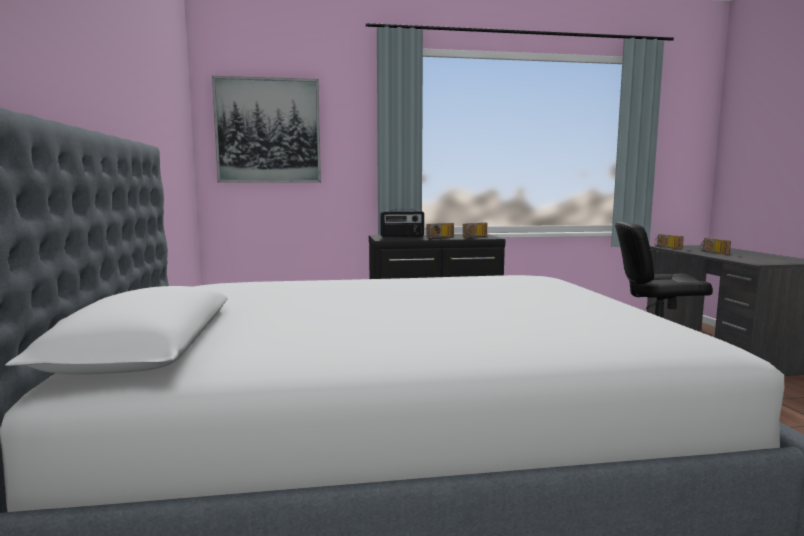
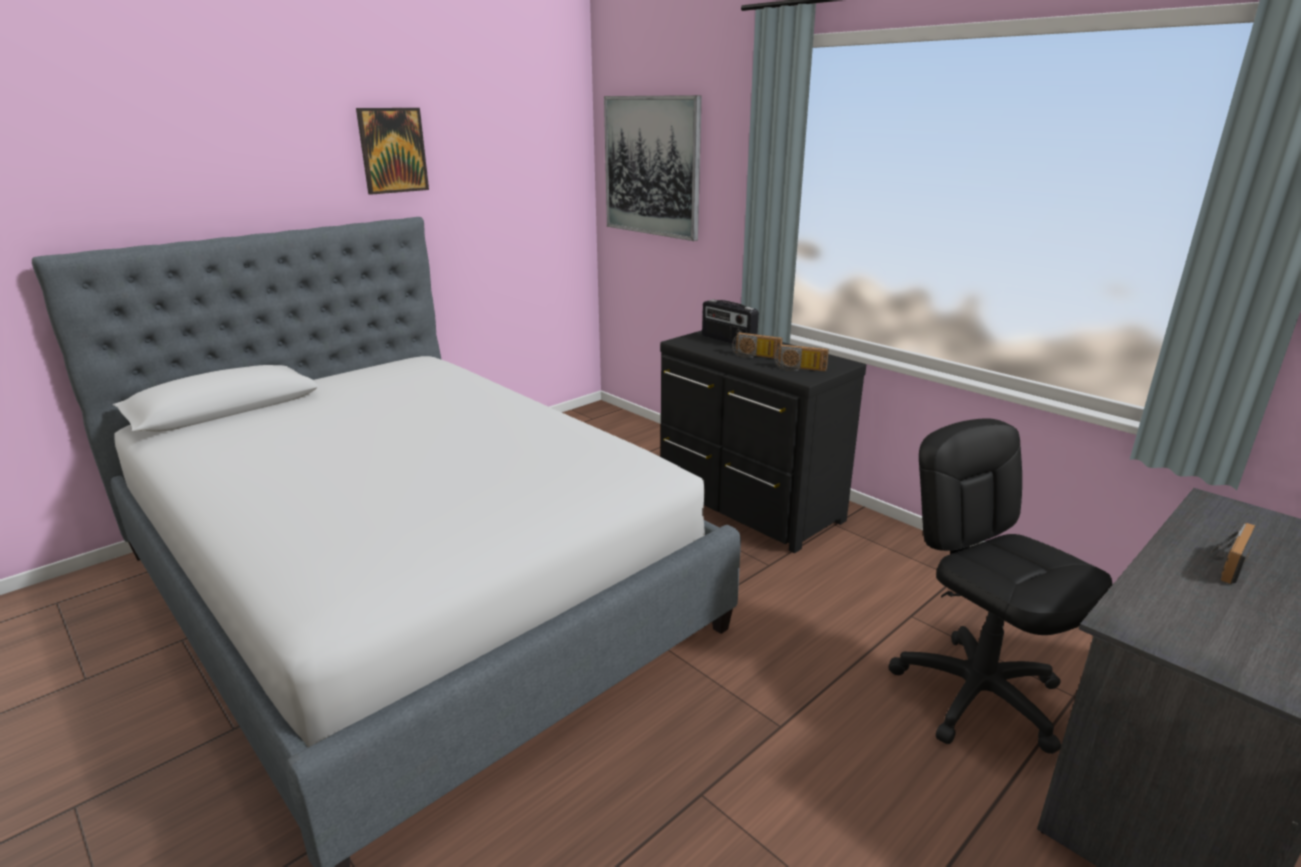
camera: 55 degrees right, 15 degrees up
radio [655,234,684,249] -> none
none -> picture [356,108,429,195]

